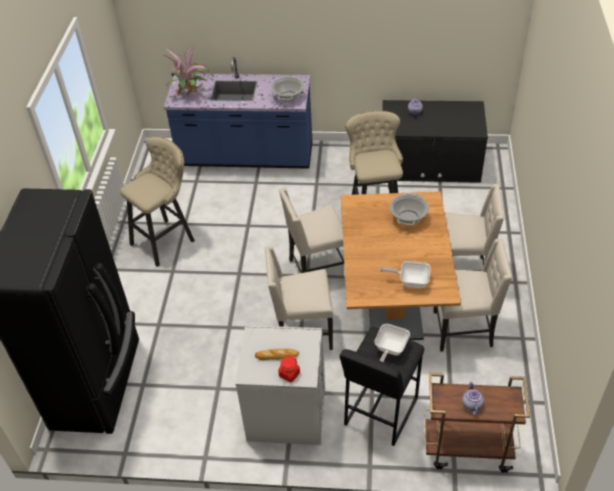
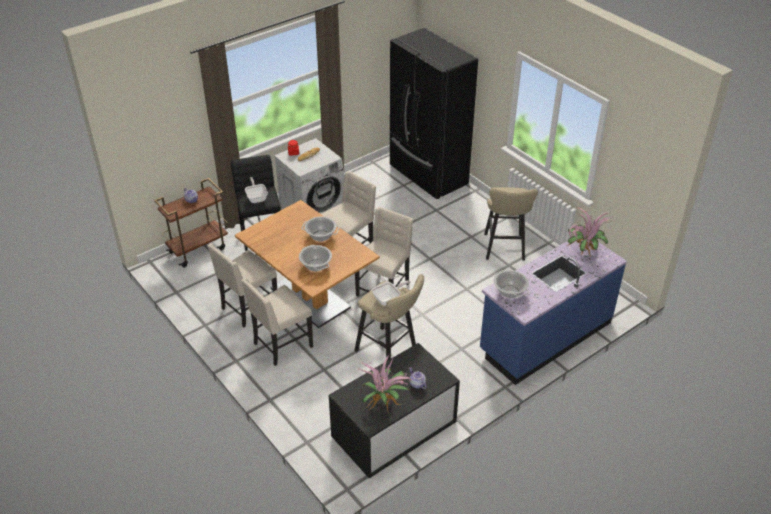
camera: 135 degrees right, 5 degrees down
frying pan [380,261,431,288] -> frying pan moved to [372,280,411,306]
none -> cooking pot [301,217,340,242]
none -> potted plant [359,353,411,413]

